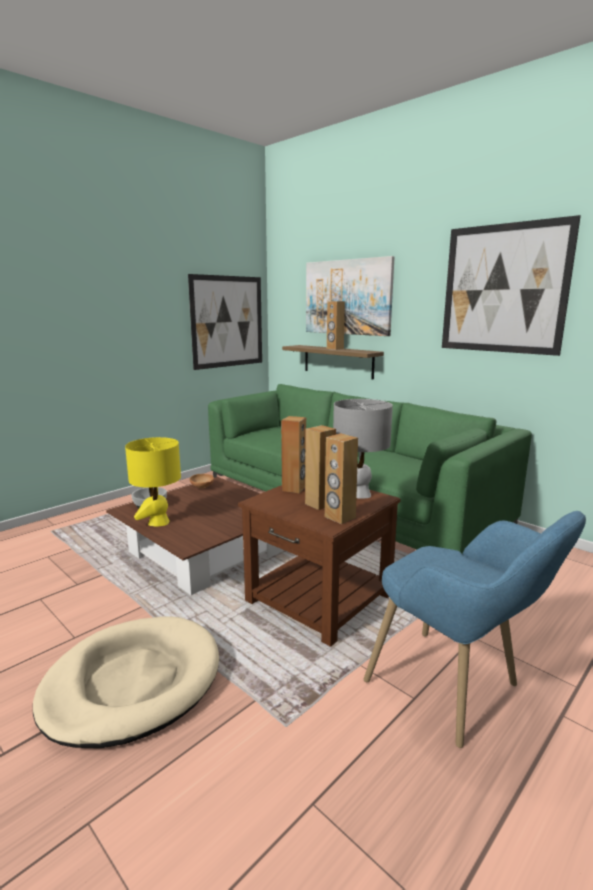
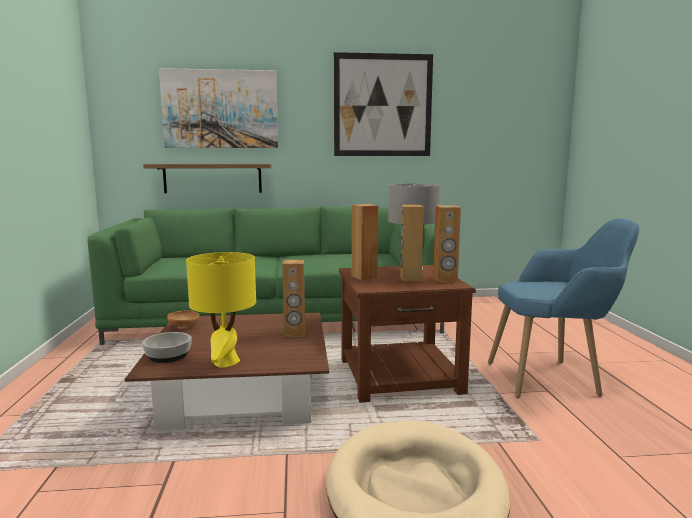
camera: 50 degrees left, 5 degrees down
picture [188,274,262,370] -> none
brown speaker [327,301,345,350] -> brown speaker moved to [282,260,305,337]

